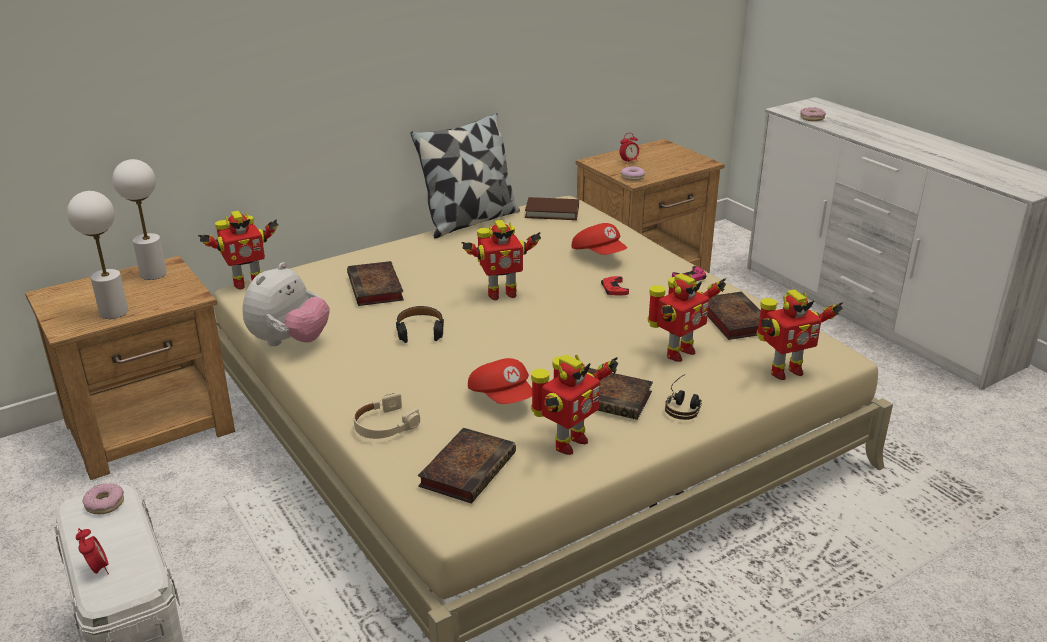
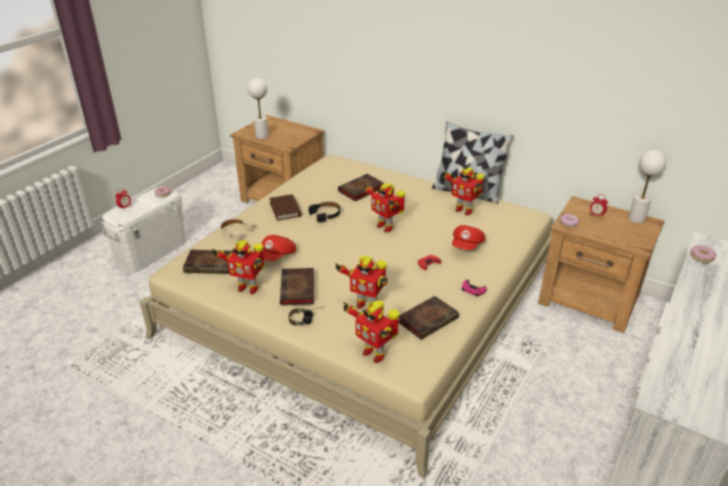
camera: 65 degrees right, 5 degrees up
white table lamp [113,159,167,280] -> white table lamp moved to [628,150,666,223]
toy robot [198,211,278,289] -> toy robot moved to [442,167,484,215]
plush toy [243,262,329,346] -> none
brown book [525,197,579,220] -> brown book moved to [269,194,302,221]

